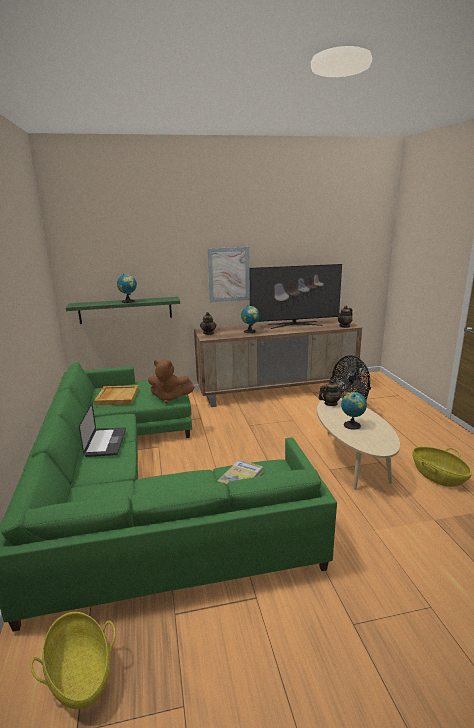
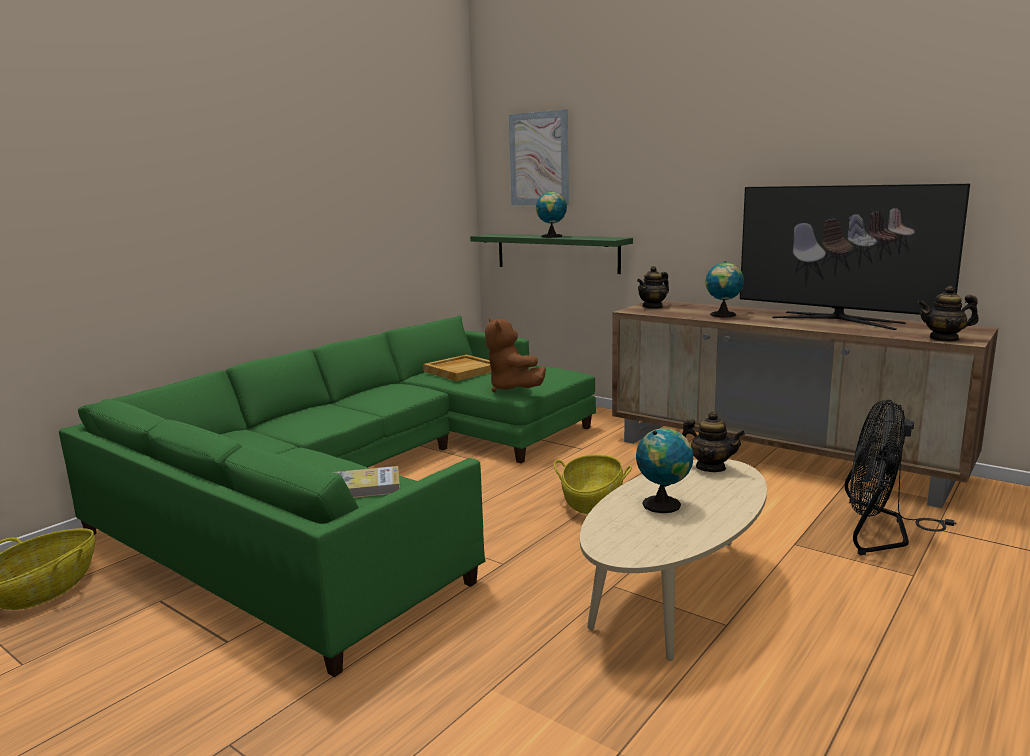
camera: 50 degrees right, 5 degrees down
laptop [79,403,126,457] -> none
picture [207,247,250,302] -> picture moved to [509,109,569,205]
basket [412,446,472,487] -> basket moved to [554,455,632,514]

